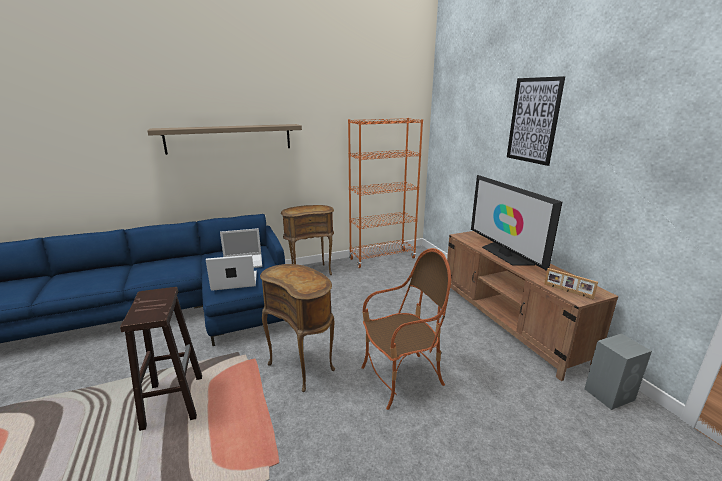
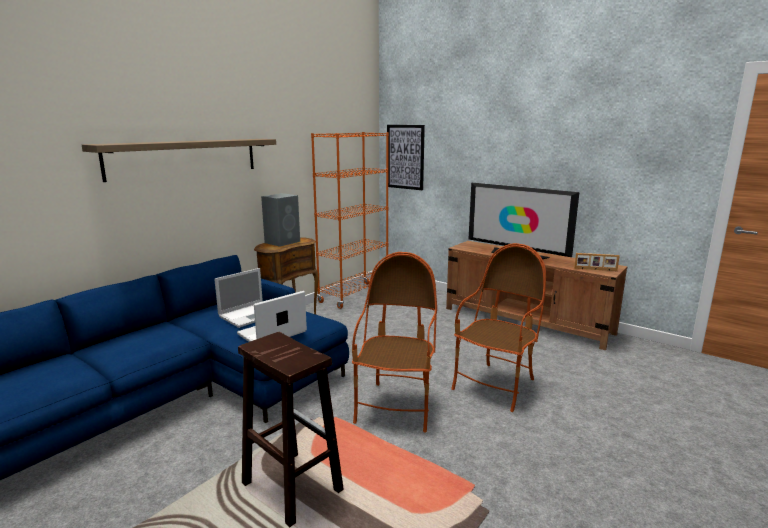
camera: 30 degrees left, 5 degrees down
brown side table [260,264,335,392] -> armchair [352,252,437,433]
picture [507,76,565,166] -> picture moved to [387,125,425,190]
grey speaker [585,333,652,410] -> grey speaker moved to [261,193,300,247]

